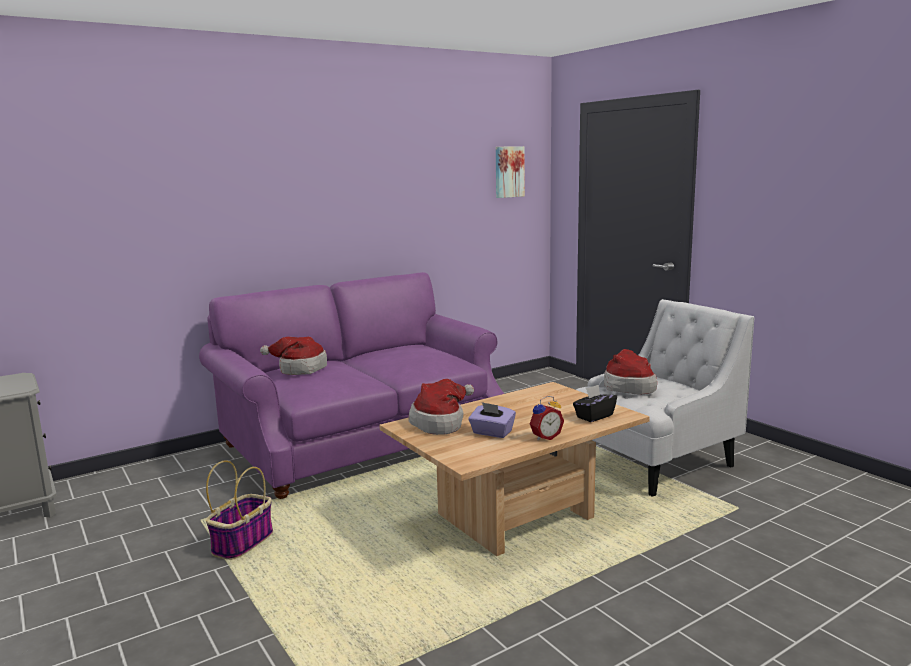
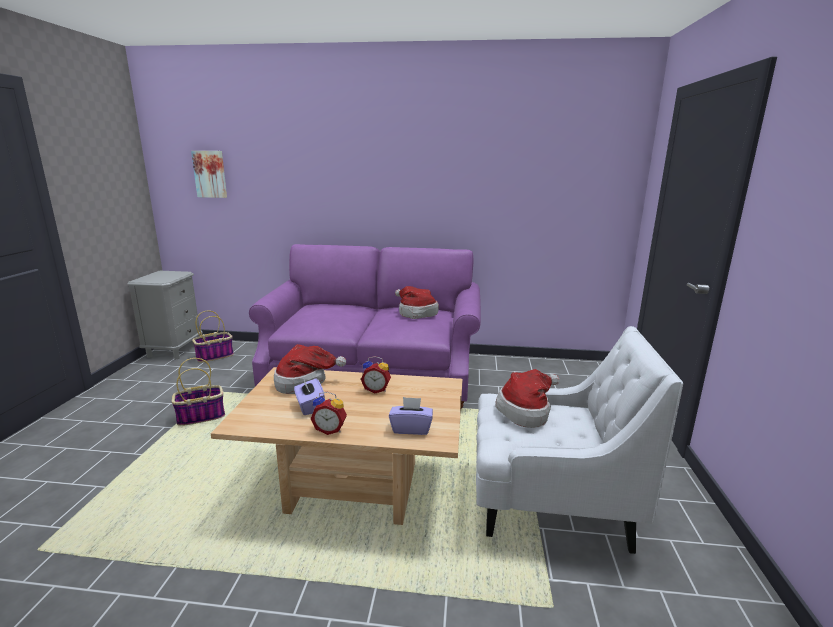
camera: 40 degrees right, 5 degrees up
hat [260,337,327,375] -> hat moved to [395,286,439,319]
picture [496,146,525,198] -> picture moved to [191,151,227,198]
black tissue box [573,385,617,422] -> purple tissue box [389,397,433,435]
none -> basket [192,310,234,363]
none -> alarm clock [361,356,391,393]

